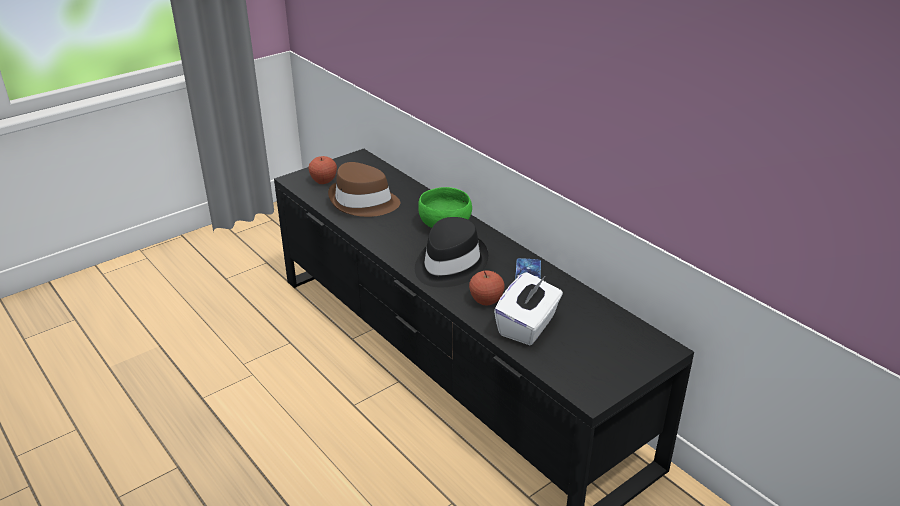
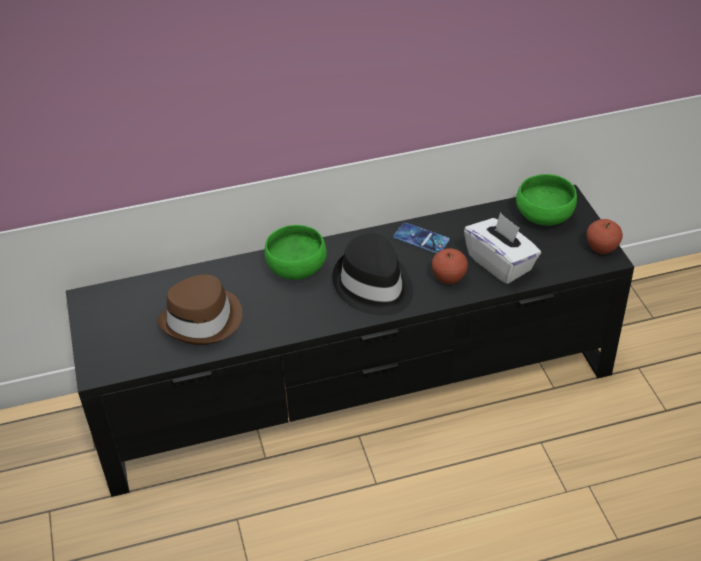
camera: 65 degrees left, 10 degrees up
apple [309,156,337,184] -> apple moved to [587,219,623,254]
none -> green bowl [516,174,577,226]

